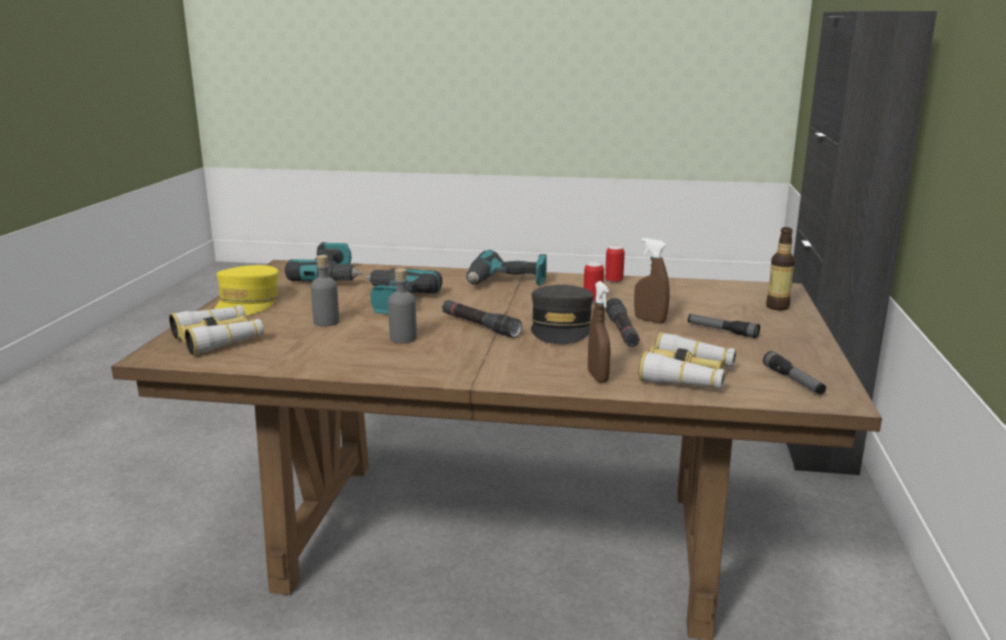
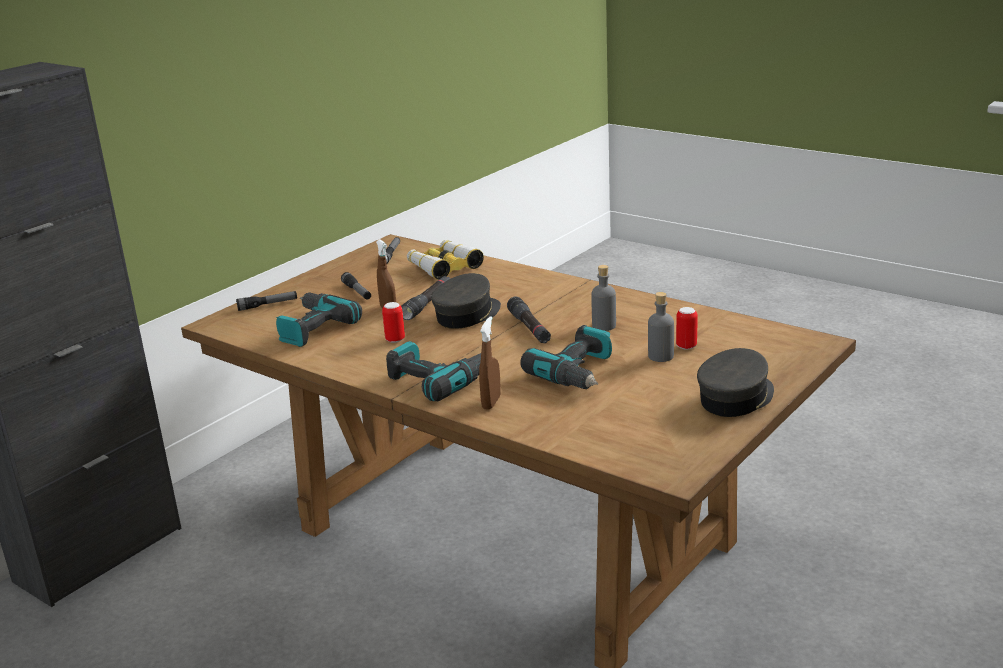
camera: 150 degrees left, 5 degrees up
binoculars [169,305,264,355] -> none
yellow cap [214,265,279,316] -> grey cap [697,348,774,417]
power drill [285,242,362,282] -> power drill moved to [276,292,362,347]
brown spray bottle [588,281,611,383] -> brown spray bottle moved to [479,316,501,410]
can [605,245,625,283] -> can moved to [676,307,698,350]
bottle [766,227,795,311] -> flashlight [236,291,297,311]

